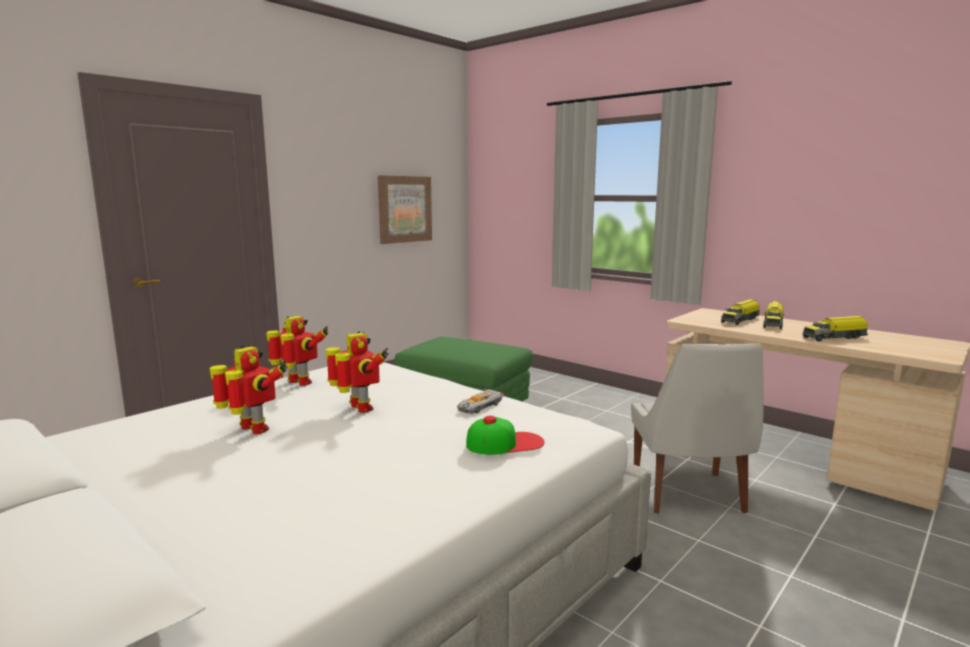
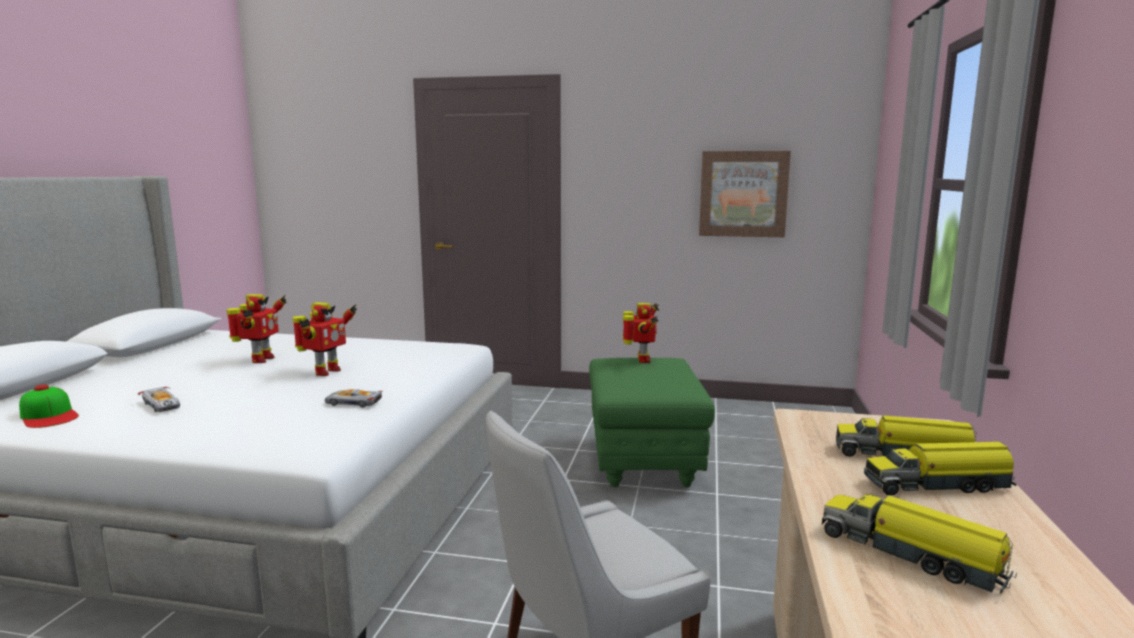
camera: 60 degrees right, 0 degrees up
toy robot [266,316,328,386] -> toy robot moved to [623,303,659,363]
cap [466,416,545,455] -> cap moved to [19,385,79,428]
none -> toy car [138,387,180,412]

